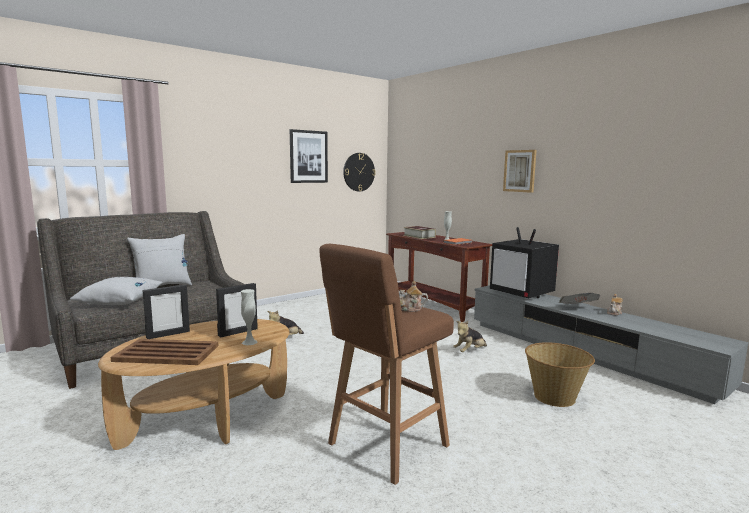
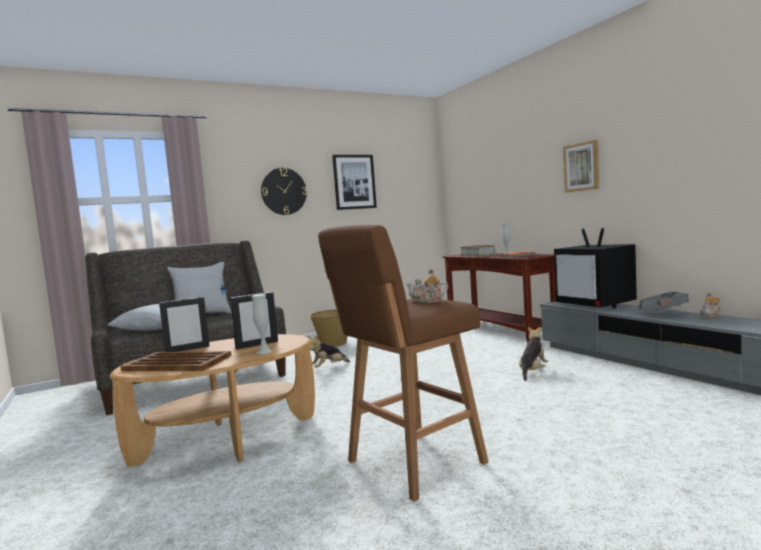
camera: 10 degrees right, 5 degrees down
wall clock [343,153,376,191] -> wall clock moved to [261,168,307,215]
plush toy [453,321,487,352] -> plush toy turned 150 degrees clockwise [519,327,548,381]
basket [525,342,595,407] -> basket moved to [310,309,347,347]

